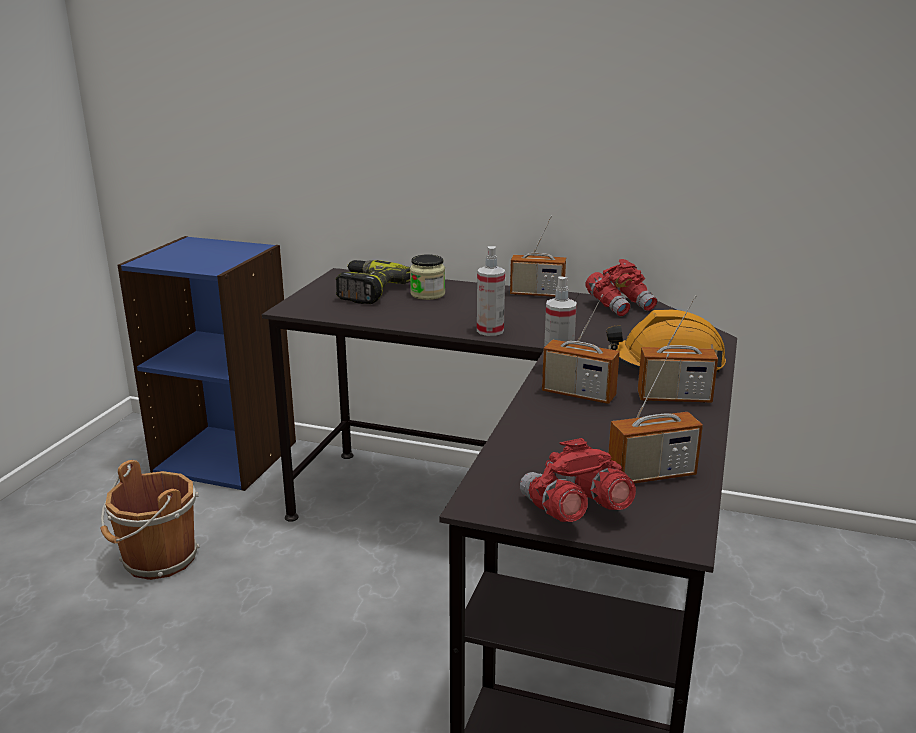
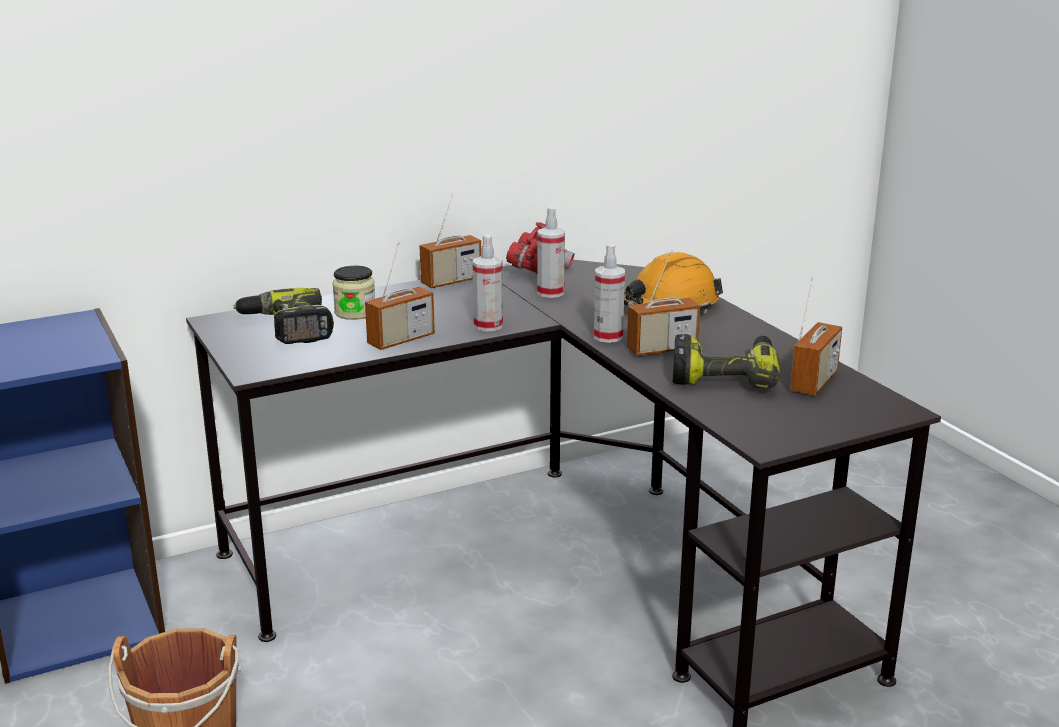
camera: 45 degrees left, 0 degrees up
red binoculars [520,438,636,522] -> none
radio [638,295,718,403] -> radio moved to [365,242,435,350]
none -> spray bottle [537,207,565,298]
none -> power drill [673,334,780,390]

